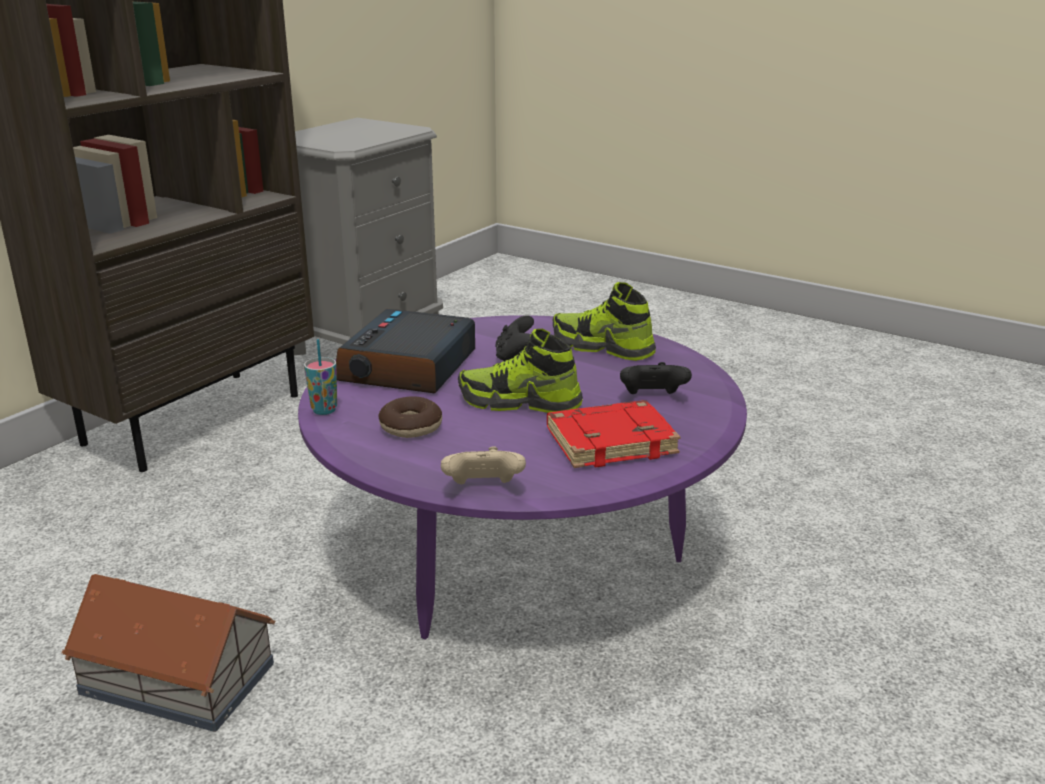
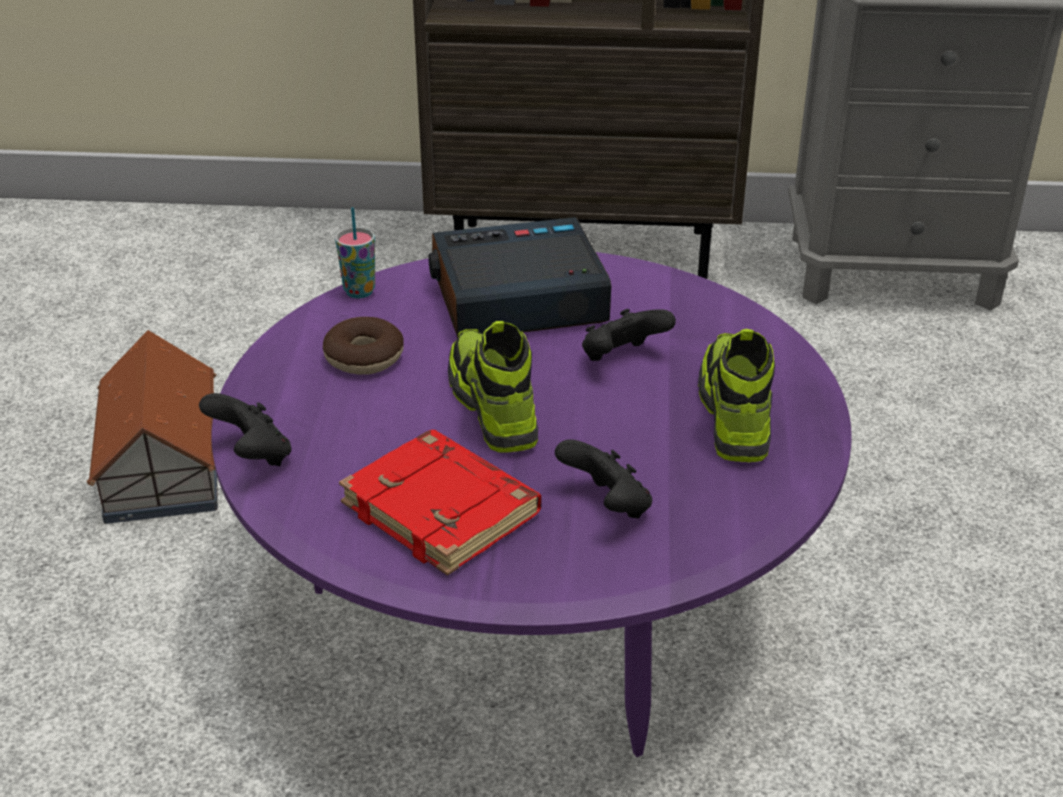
camera: 60 degrees right, 10 degrees up
beige game controller [441,446,526,484] -> black game controller [199,393,292,466]

